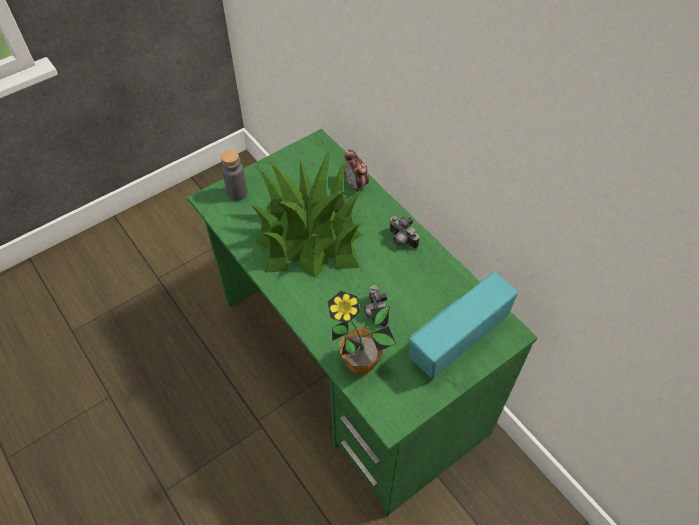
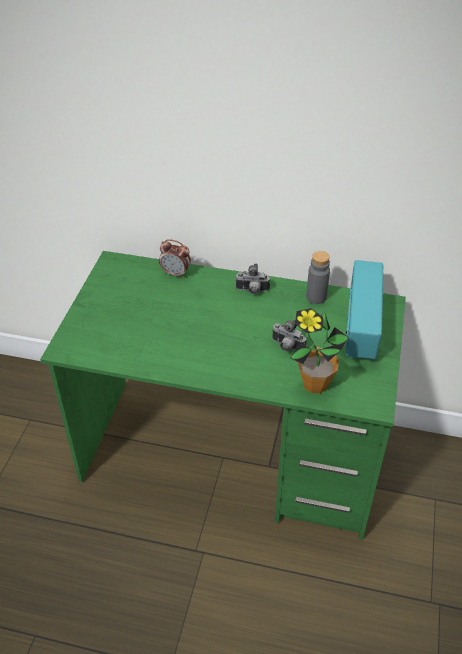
camera: 40 degrees left, 10 degrees down
grey bottle [221,150,248,201] -> grey bottle moved to [306,251,330,304]
potted plant [249,148,362,278] -> none

